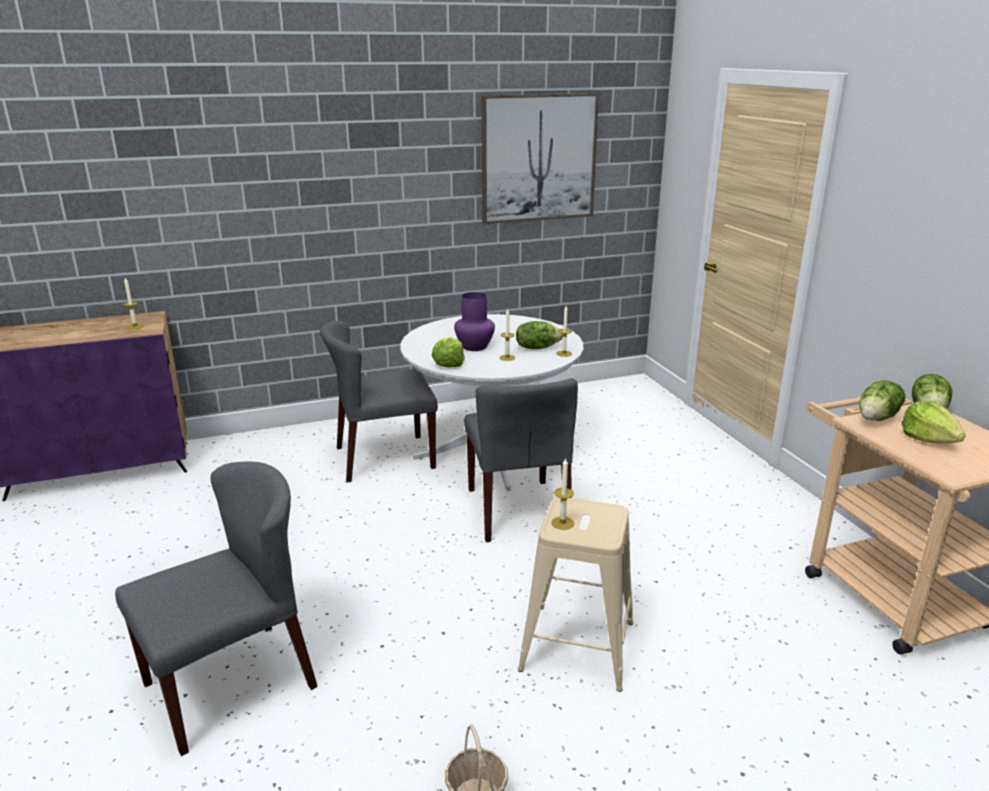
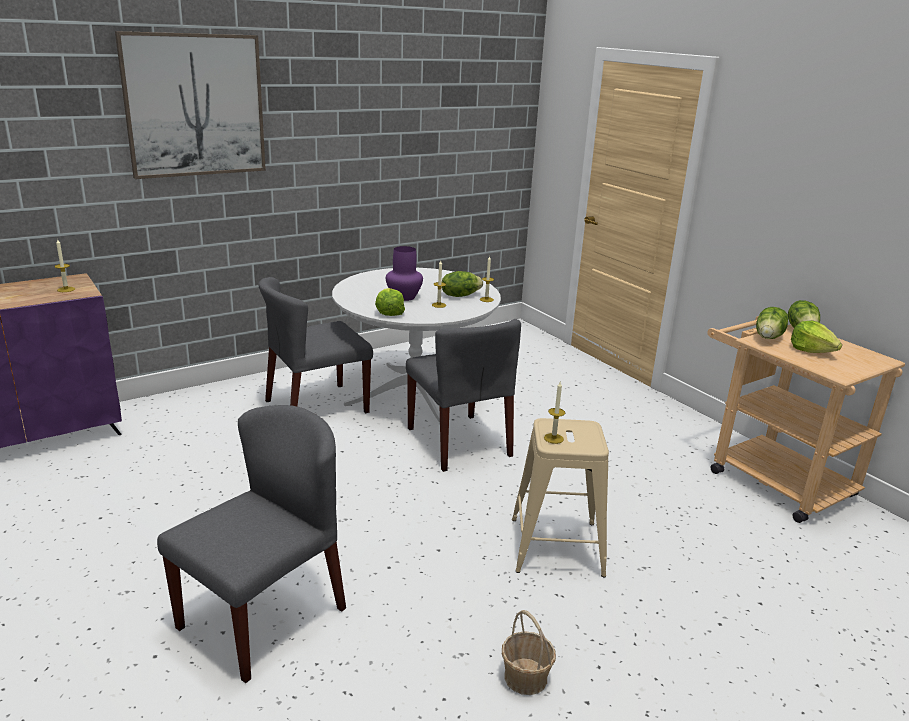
camera: 15 degrees left, 0 degrees up
picture [482,93,599,224] -> picture moved to [115,31,266,179]

